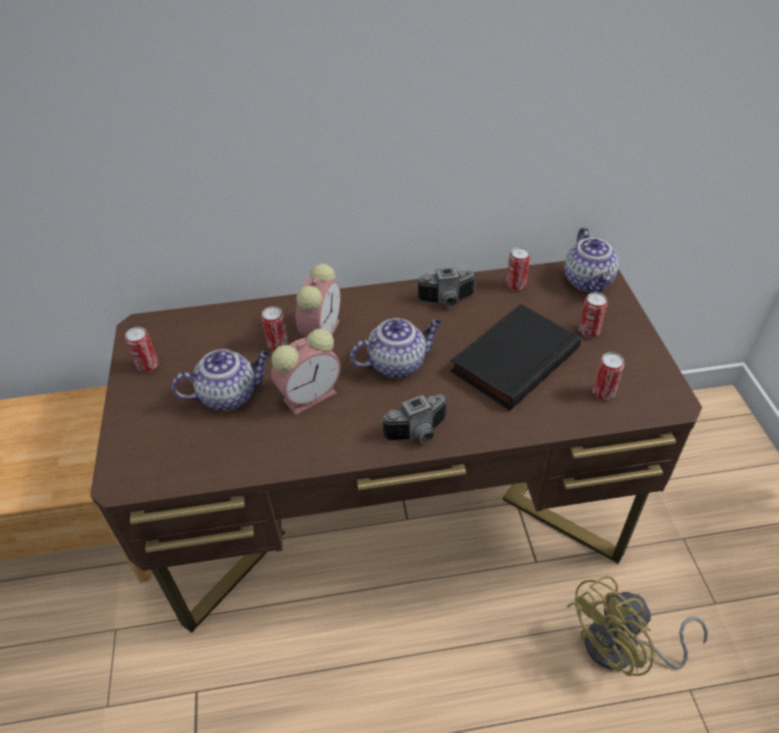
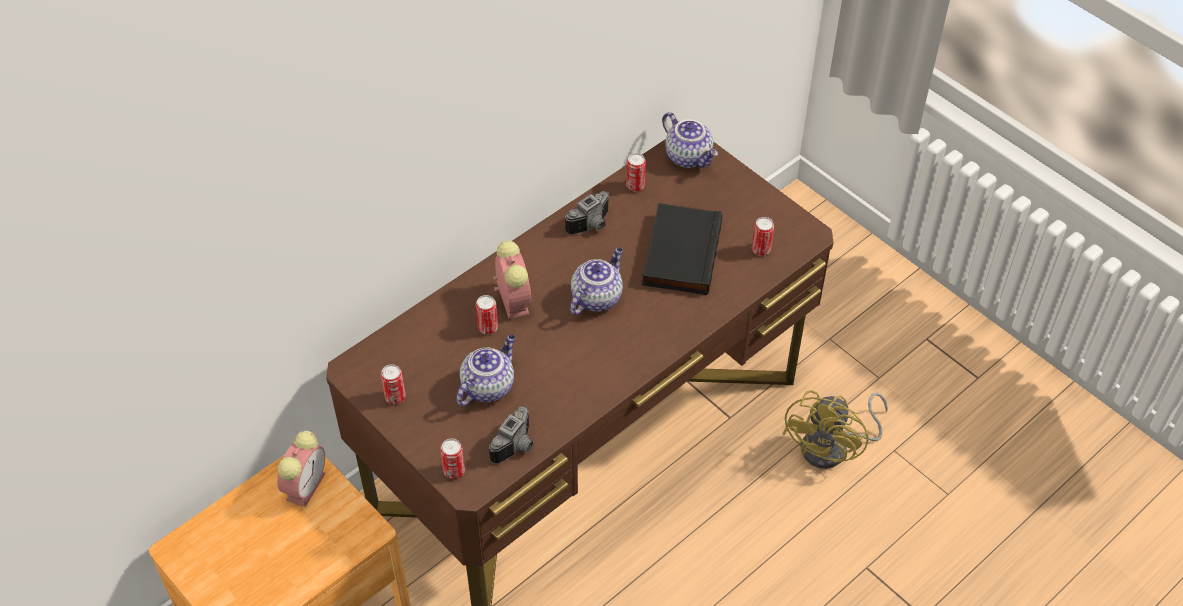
camera: 35 degrees left, 5 degrees up
alarm clock [271,329,340,415] -> alarm clock moved to [277,431,325,507]
camera [382,394,447,443] -> camera moved to [489,406,533,464]
can [579,292,608,338] -> can moved to [440,438,465,479]

